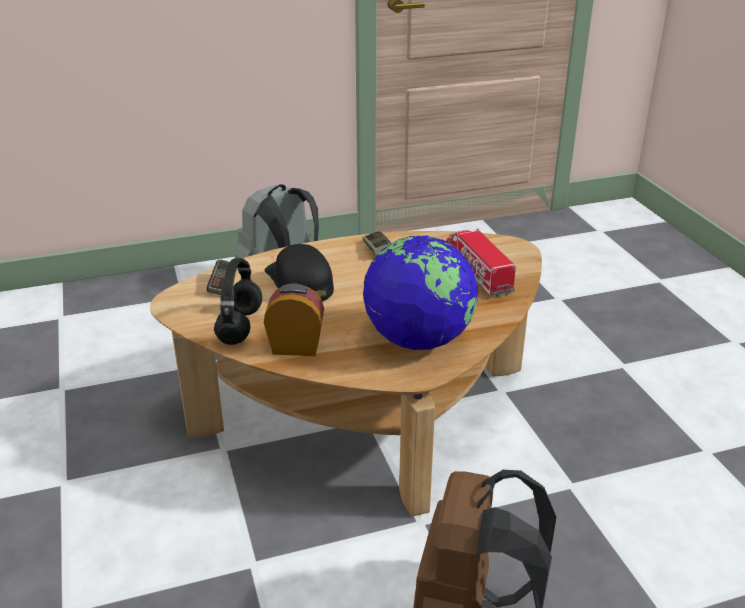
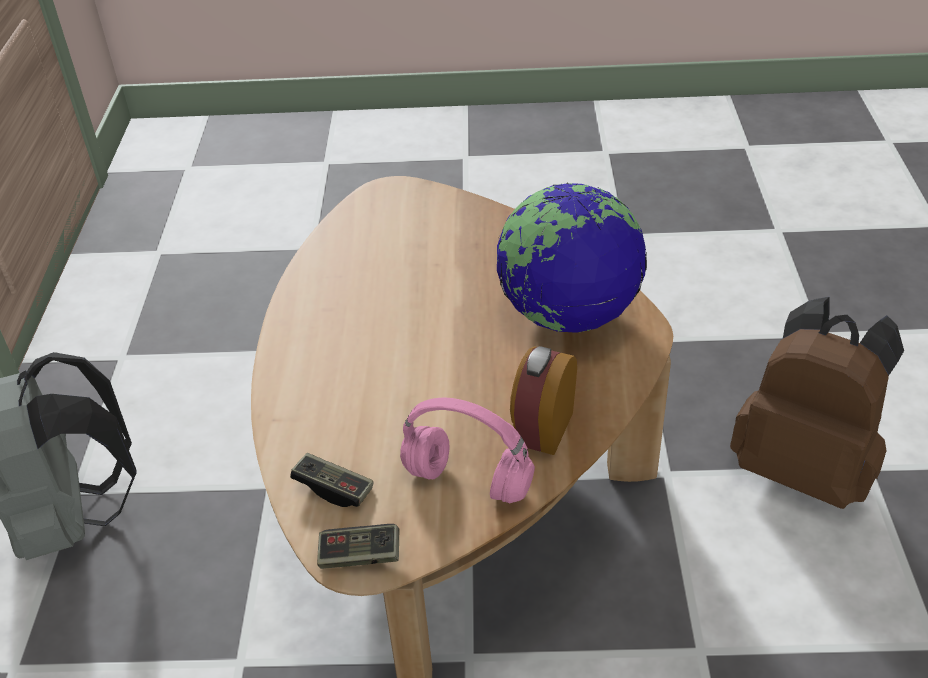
camera: 70 degrees left, 10 degrees up
black headphones [214,258,262,345] -> pink headphones [400,398,535,503]
black cap [265,244,334,302] -> none
game controller [363,231,391,254] -> game controller moved to [317,524,399,569]
toy truck [446,228,516,296] -> none

